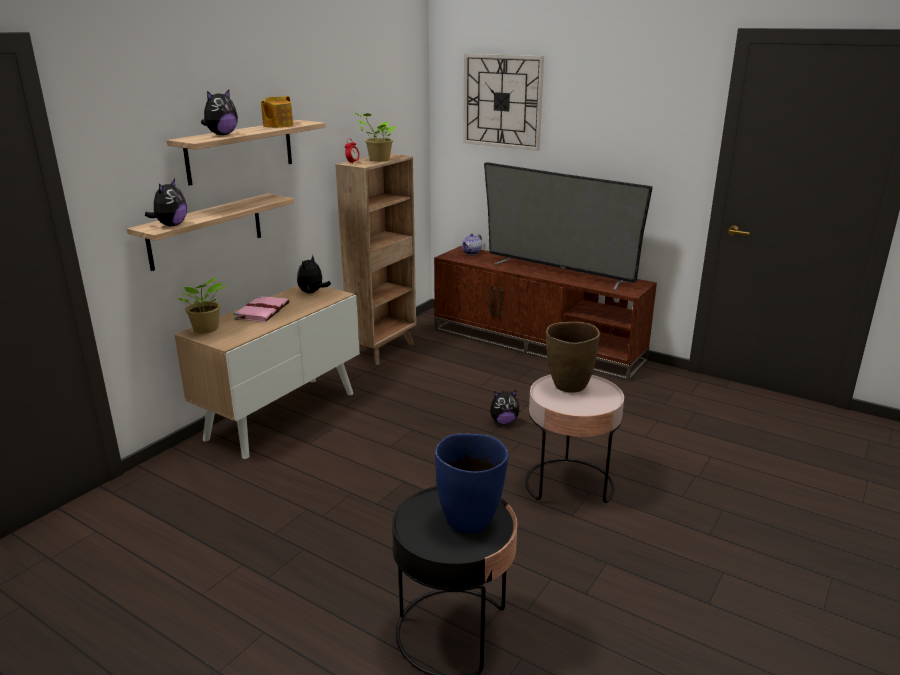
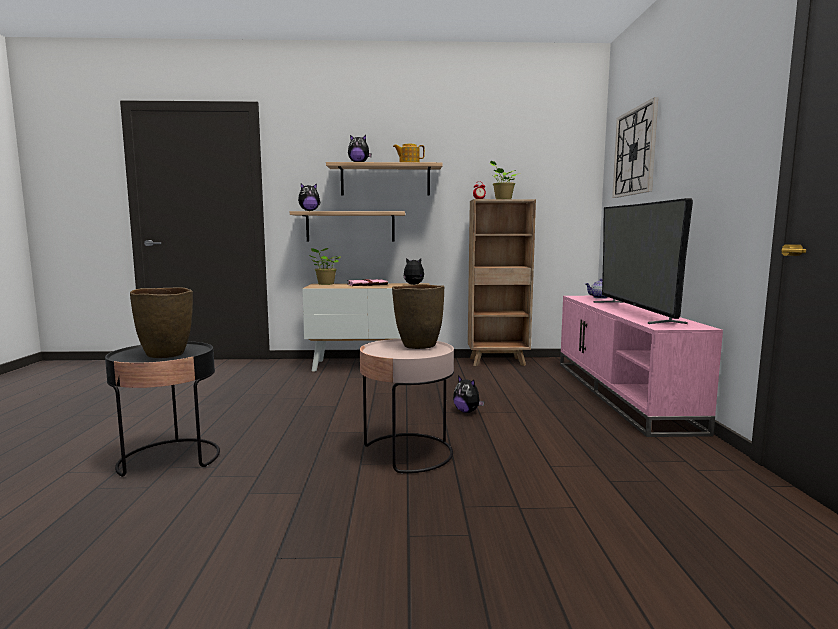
camera: 55 degrees right, 15 degrees down
brown tv stand [434,246,657,381] -> pink tv stand [560,296,723,437]
blue vase [435,434,508,534] -> brown vase [130,287,193,358]

